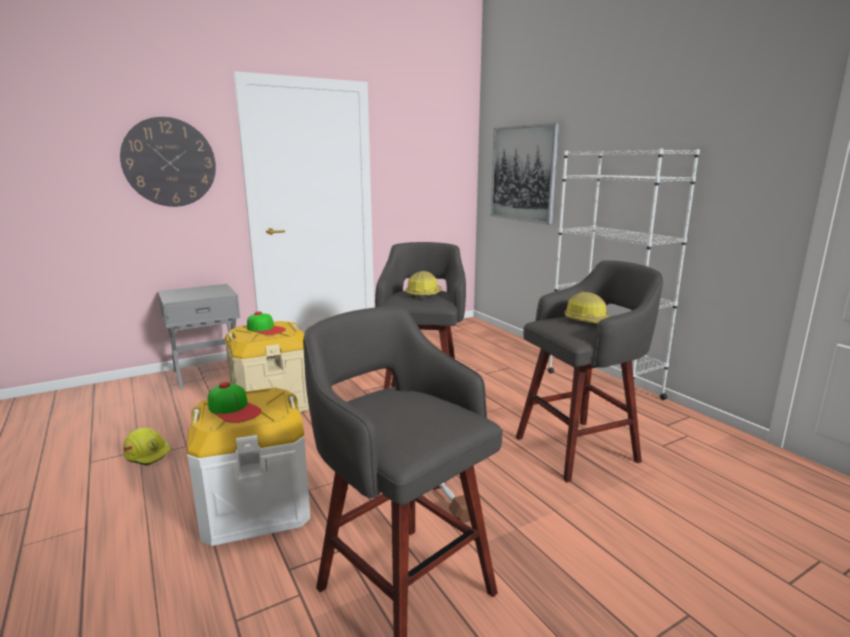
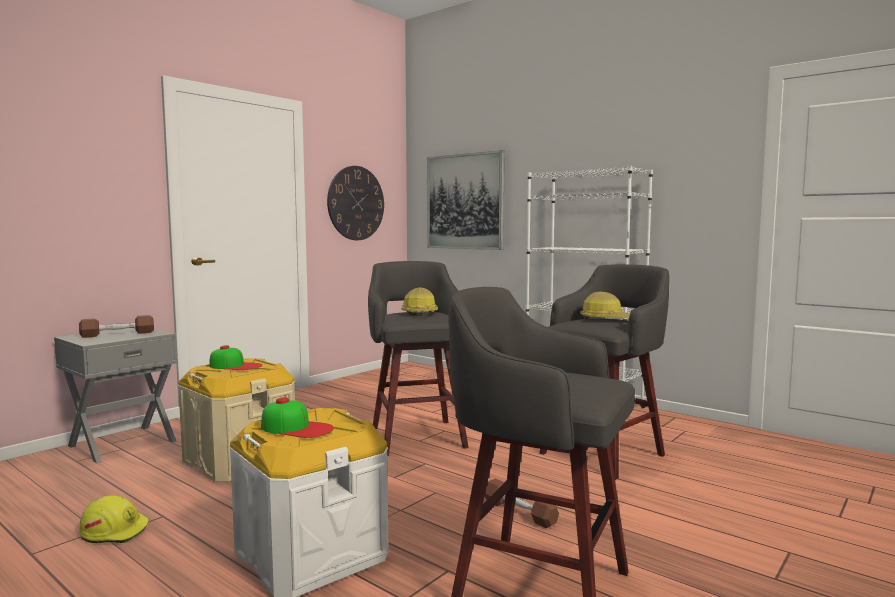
camera: 20 degrees left, 10 degrees down
wall clock [120,117,216,207] -> wall clock moved to [327,166,384,240]
none -> brown dumbbell [79,315,154,338]

